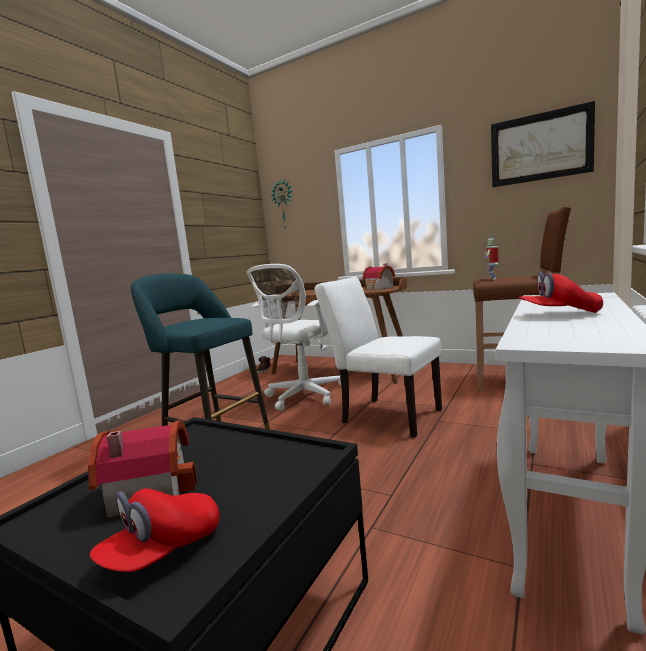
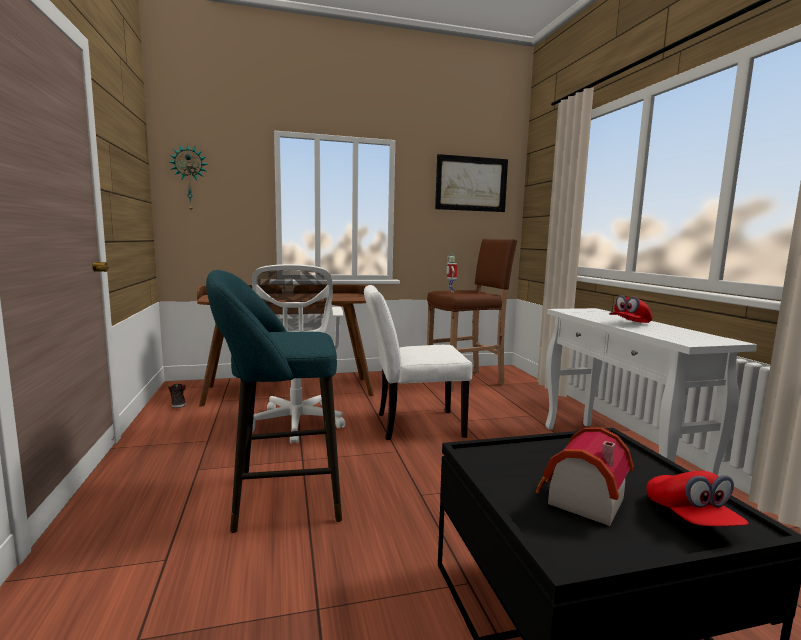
camera: 45 degrees left, 0 degrees up
toy house [362,263,395,290] -> none

